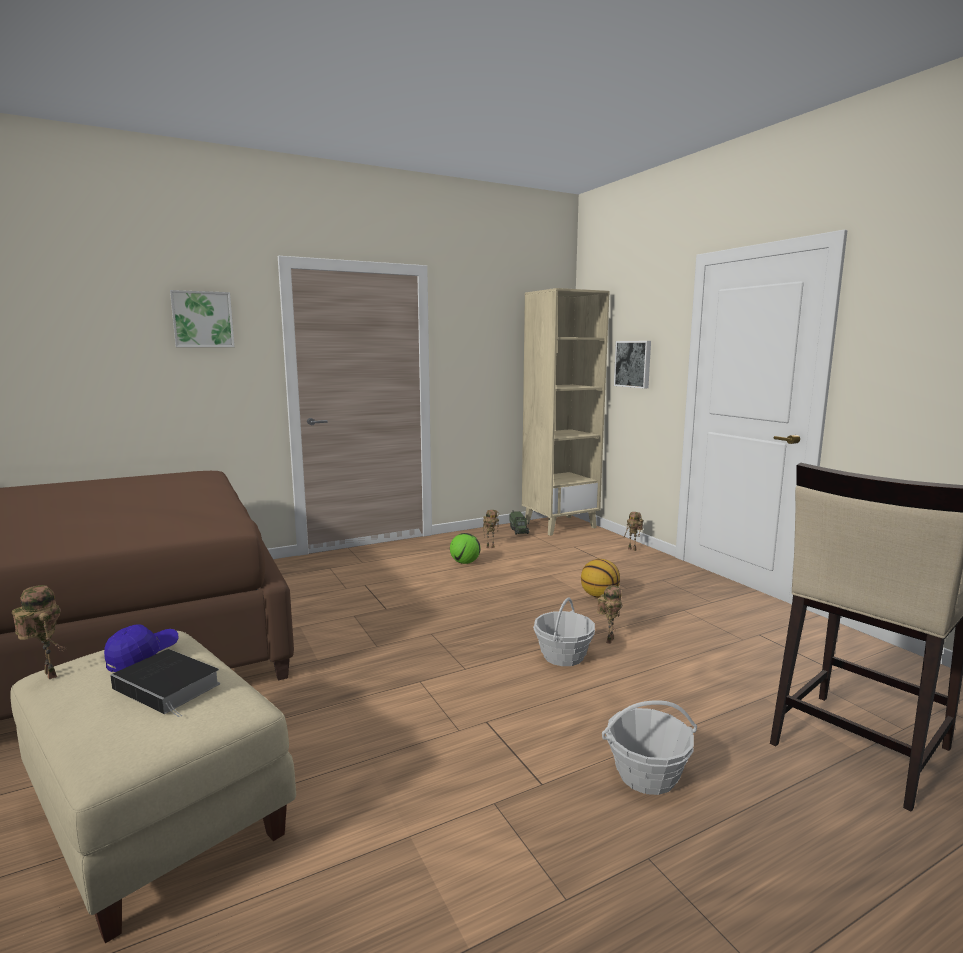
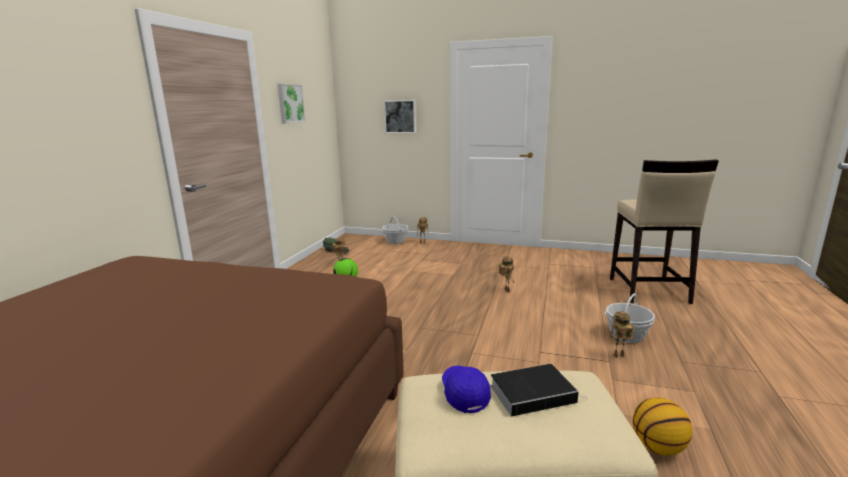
camera: 45 degrees left, 5 degrees up
toy robot [12,585,67,679] -> toy robot moved to [609,312,634,358]
picture [170,290,235,347] -> picture moved to [278,84,306,123]
beige bookcase [522,288,610,536] -> none
basket [533,597,595,666] -> basket moved to [382,216,408,244]
basketball [581,559,620,598] -> basketball moved to [633,398,692,456]

